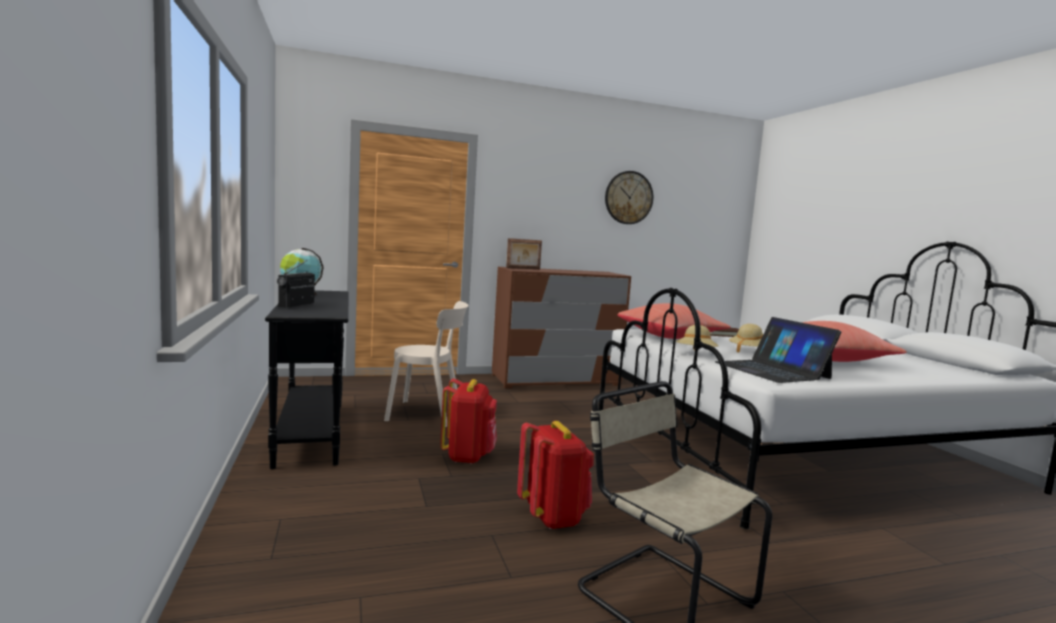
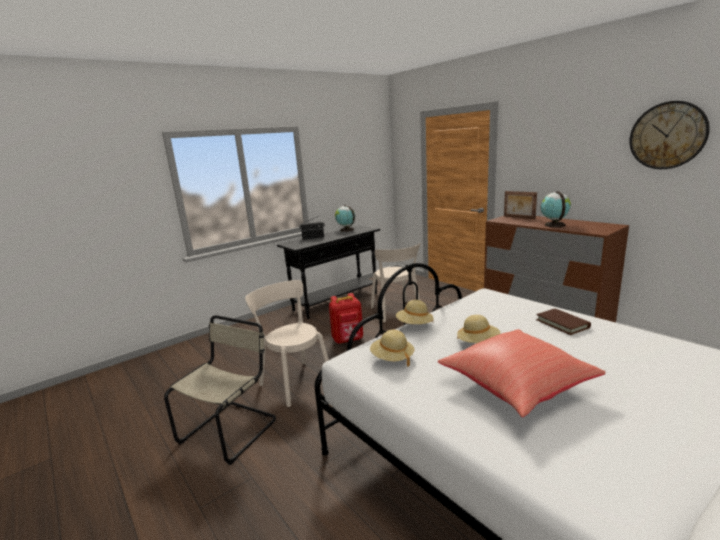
camera: 70 degrees right, 10 degrees up
red backpack [517,421,594,529] -> beige chair [245,280,329,407]
red pillow [618,303,730,339] -> none
laptop [715,317,841,383] -> beige hat [370,329,414,366]
none -> globe [541,191,571,227]

